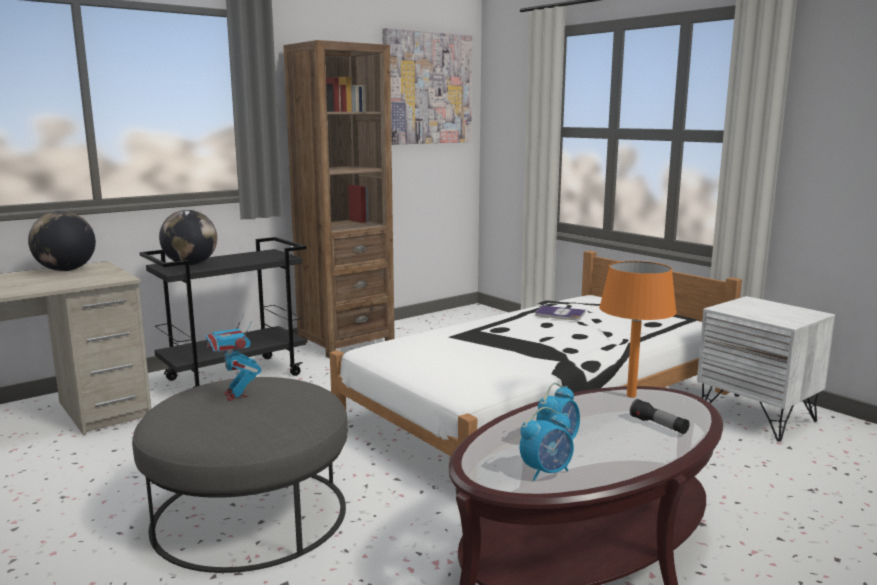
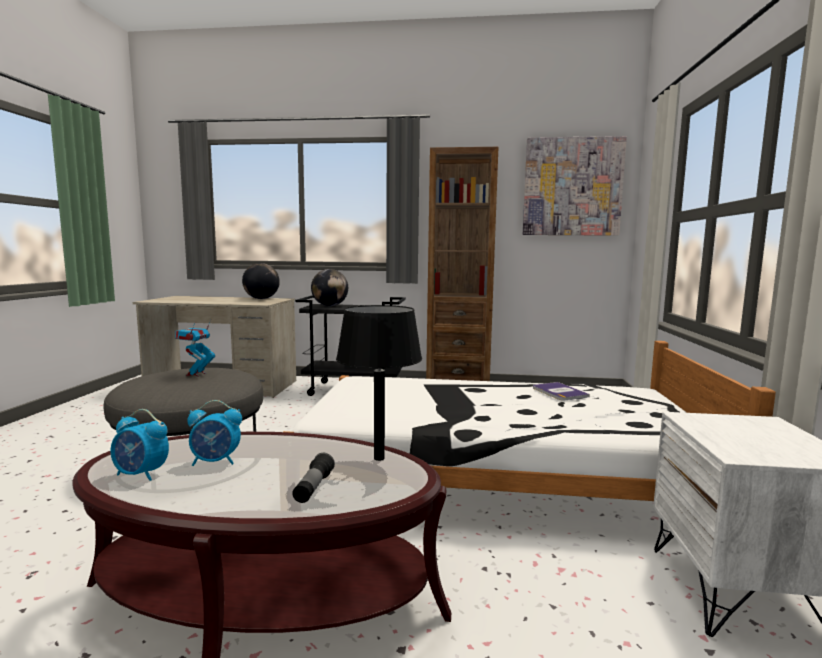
camera: 45 degrees right, 5 degrees down
orange table lamp [599,261,677,398] -> black table lamp [336,305,422,461]

